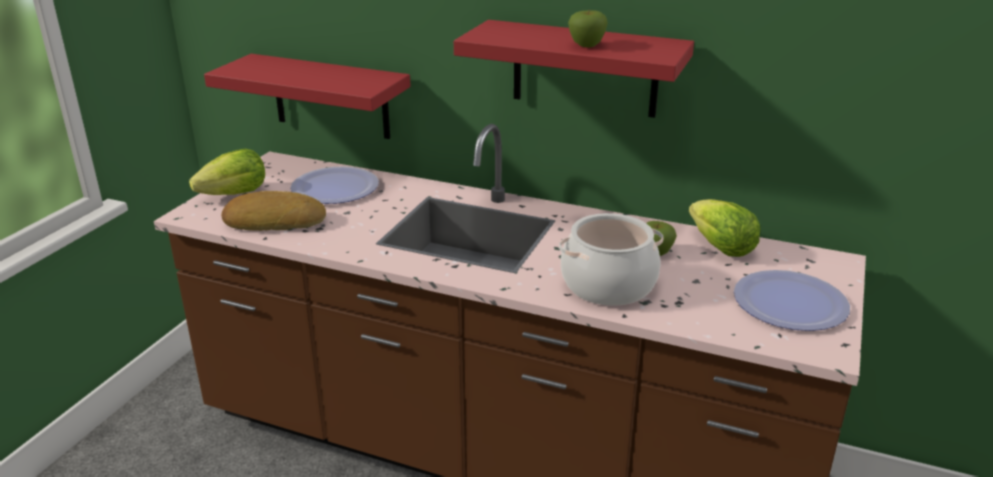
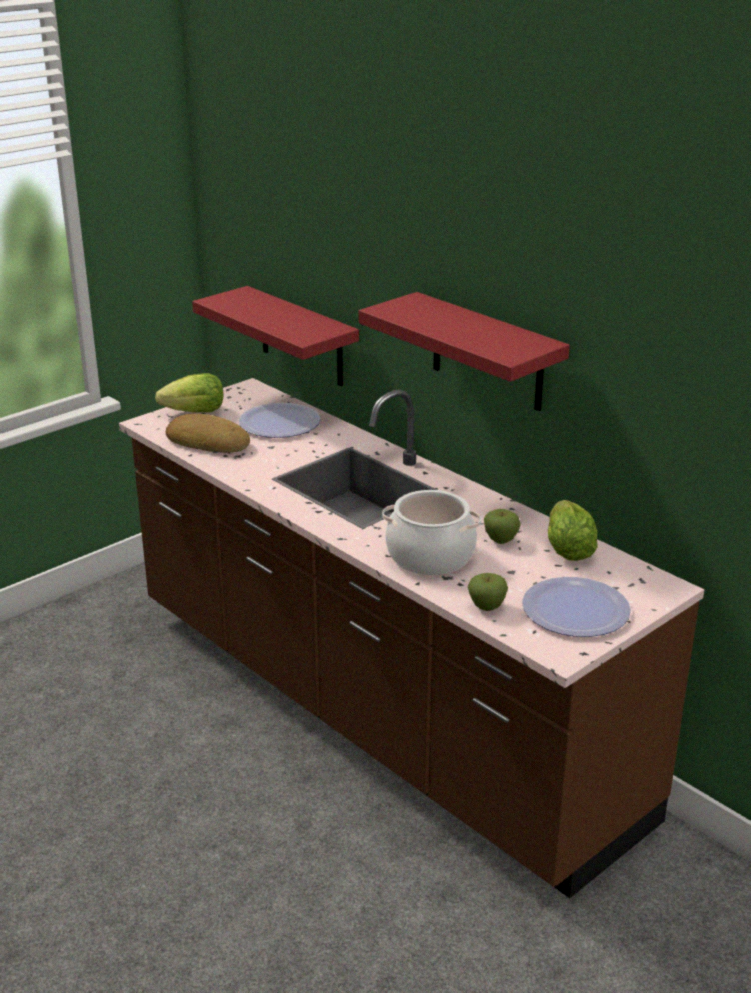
camera: 25 degrees right, 0 degrees up
apple [568,10,608,47] -> apple moved to [468,573,508,611]

